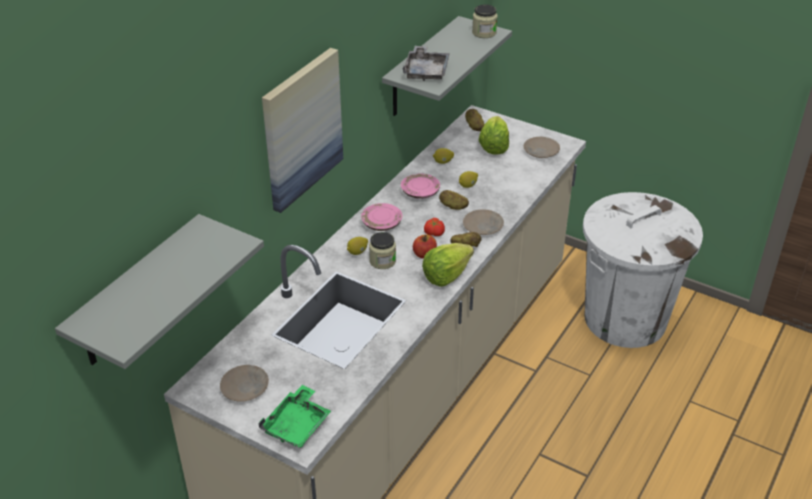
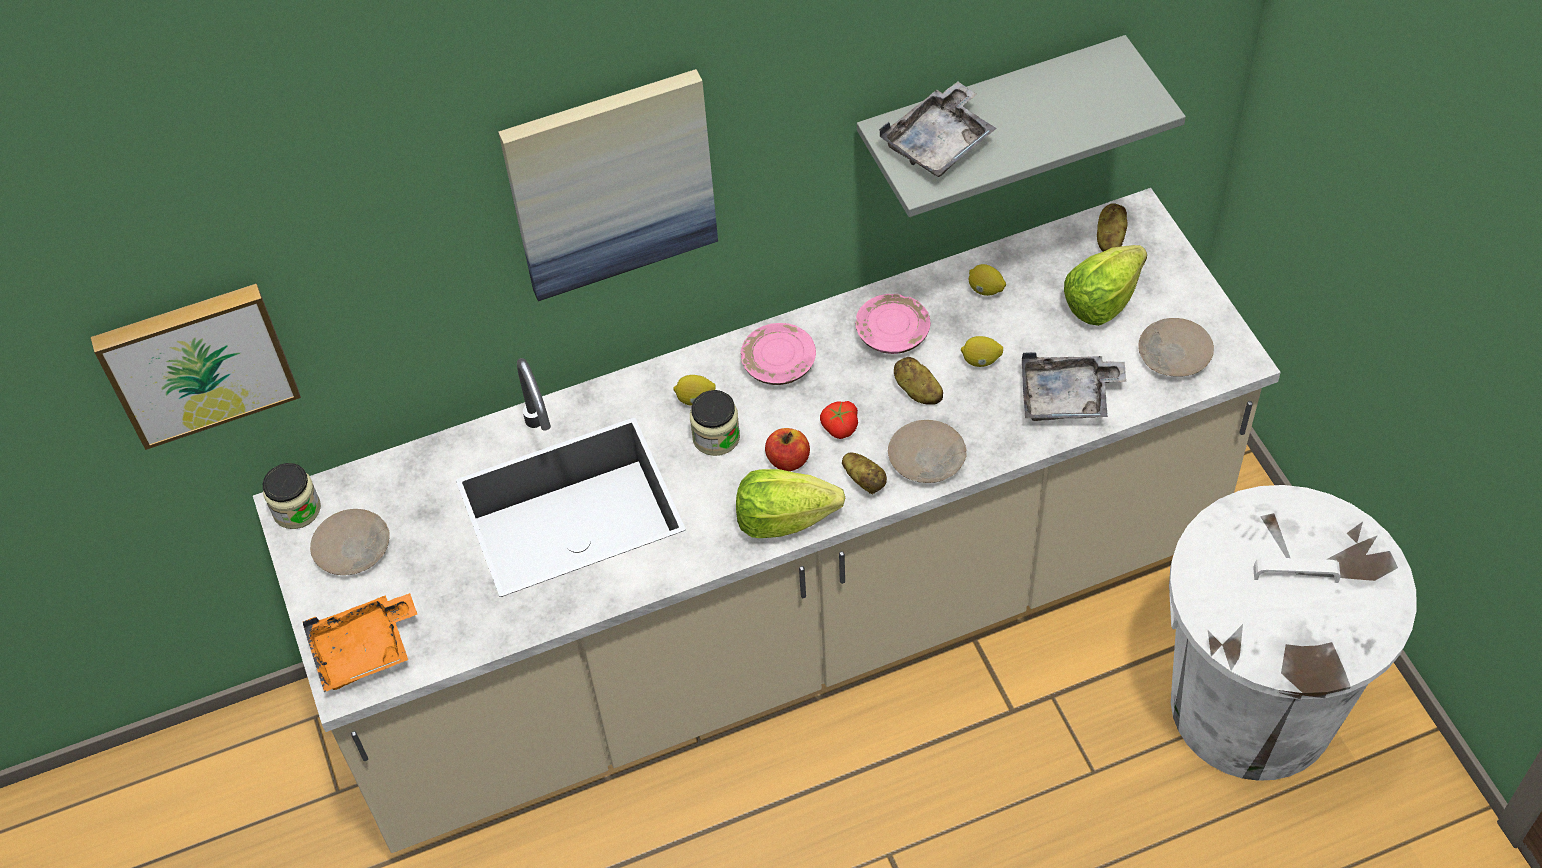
camera: 40 degrees right, 15 degrees up
grey shelf [55,214,264,369] -> picture [90,284,301,450]
green tray [258,385,331,448] -> orange tray [303,593,417,692]
jar [472,4,497,38] -> jar moved to [263,463,321,529]
none -> grey tray [1022,352,1126,421]

